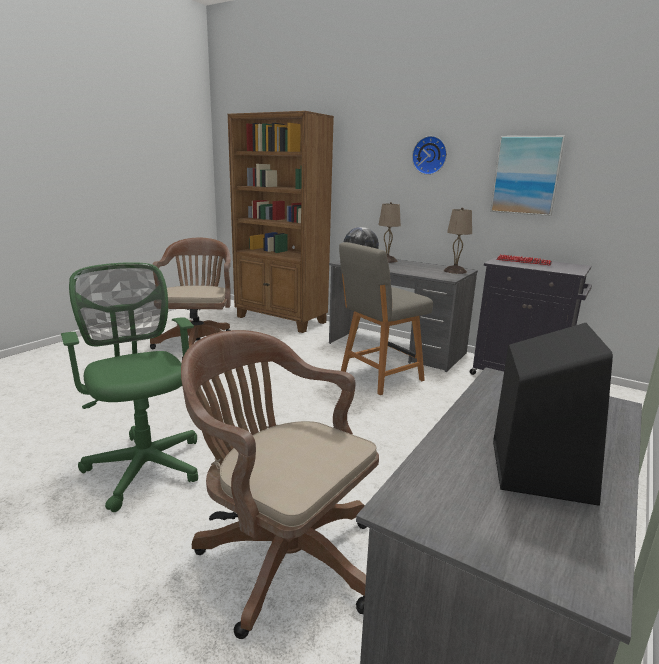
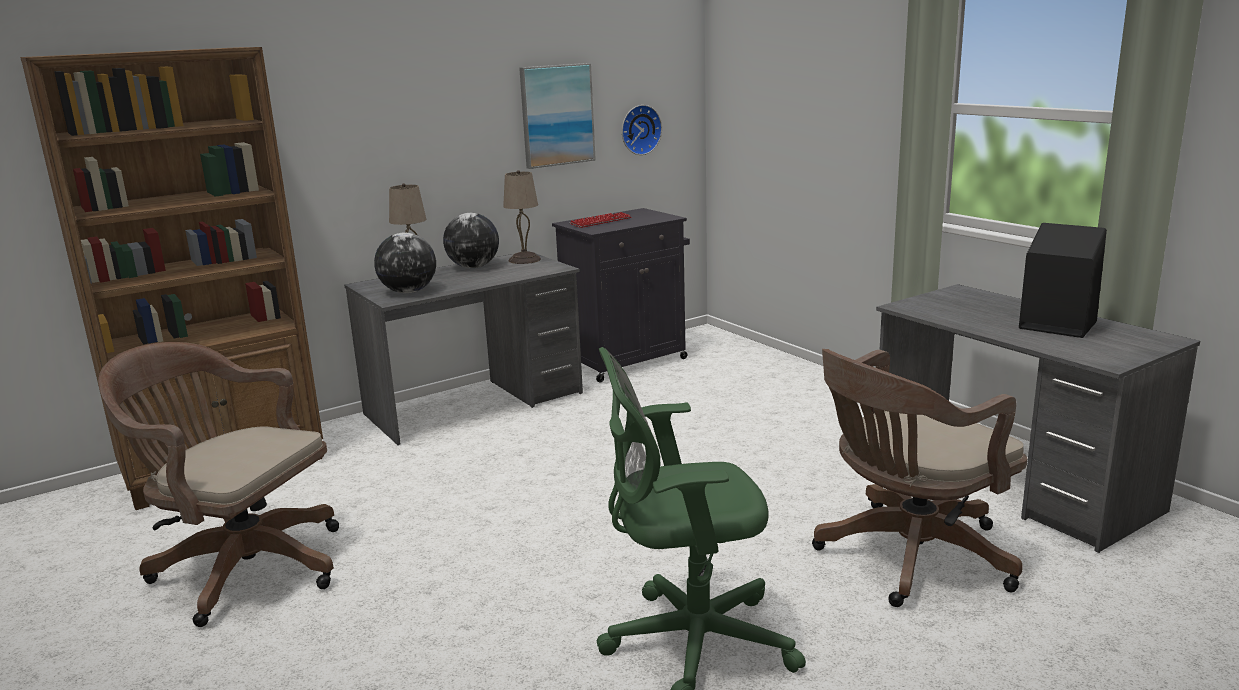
camera: 65 degrees left, 0 degrees up
grey chair [339,242,433,395] -> none
wall clock [412,136,447,175] -> wall clock moved to [622,105,662,155]
none -> globe [443,213,499,268]

